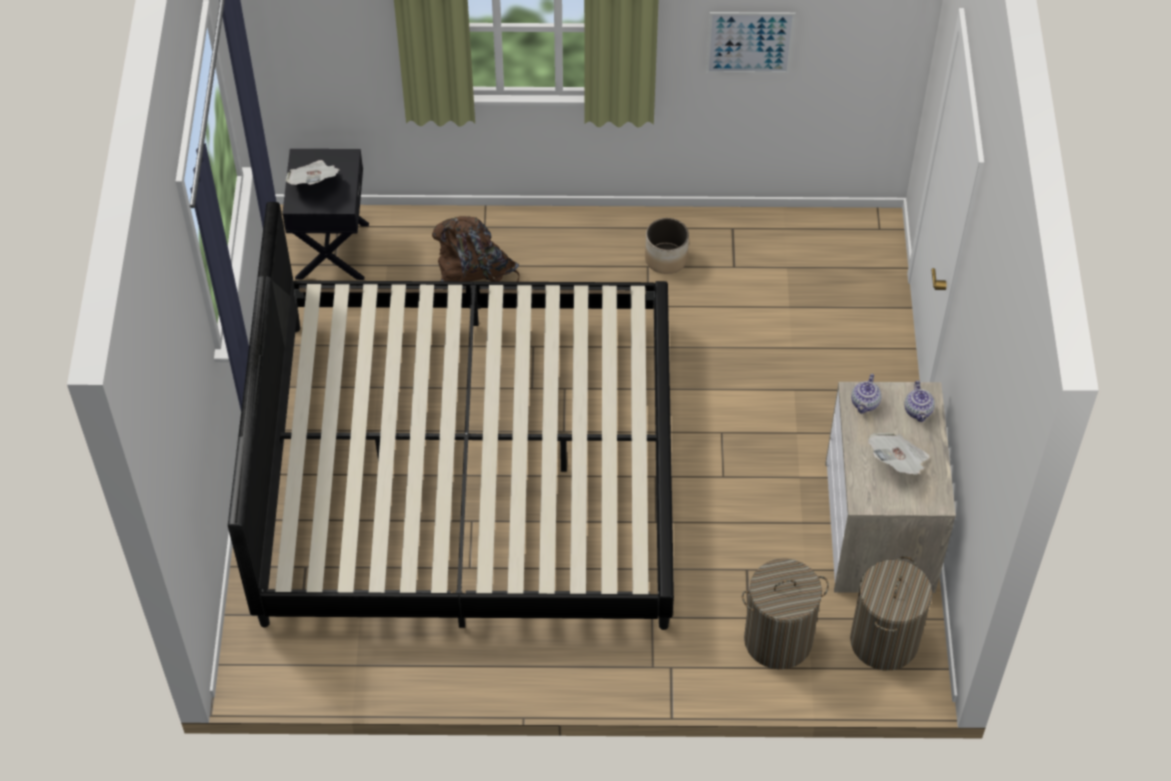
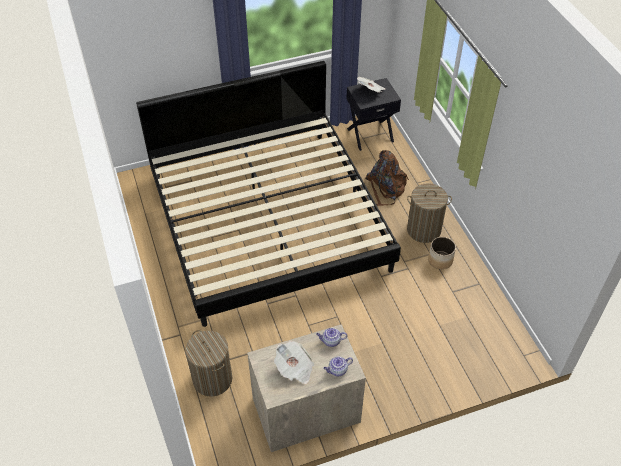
camera: 70 degrees right, 5 degrees down
picture [706,12,796,73] -> none
laundry basket [850,556,932,670] -> laundry basket moved to [407,183,452,243]

